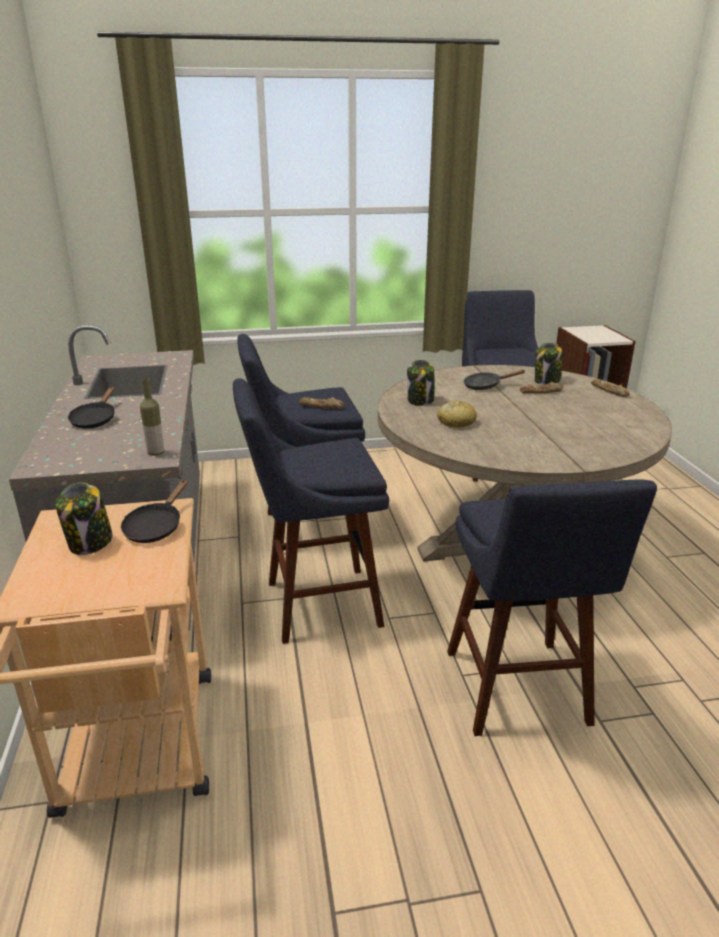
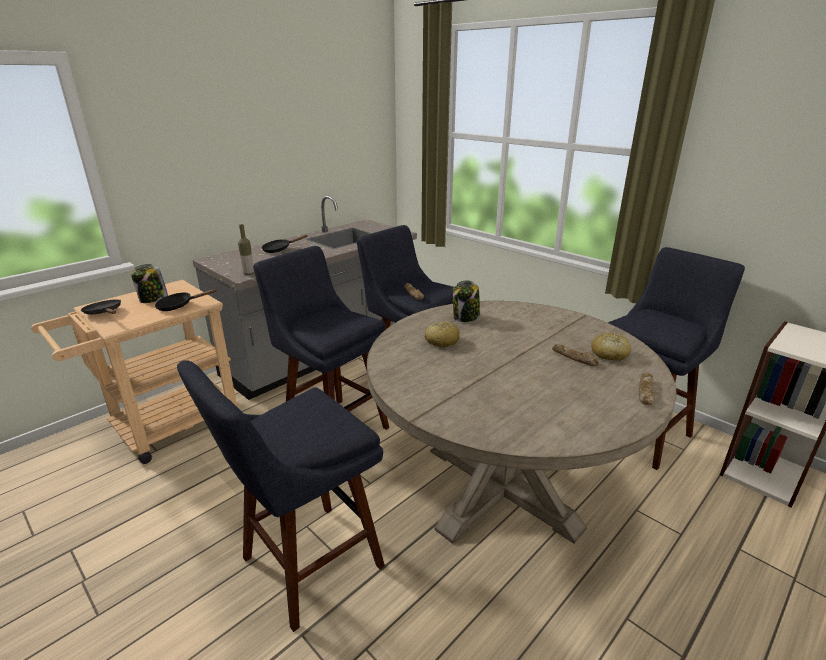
camera: 55 degrees right, 0 degrees up
black frying pan [463,370,526,390] -> black frying pan moved to [81,299,121,315]
jar [535,343,562,385] -> bread [591,333,631,361]

